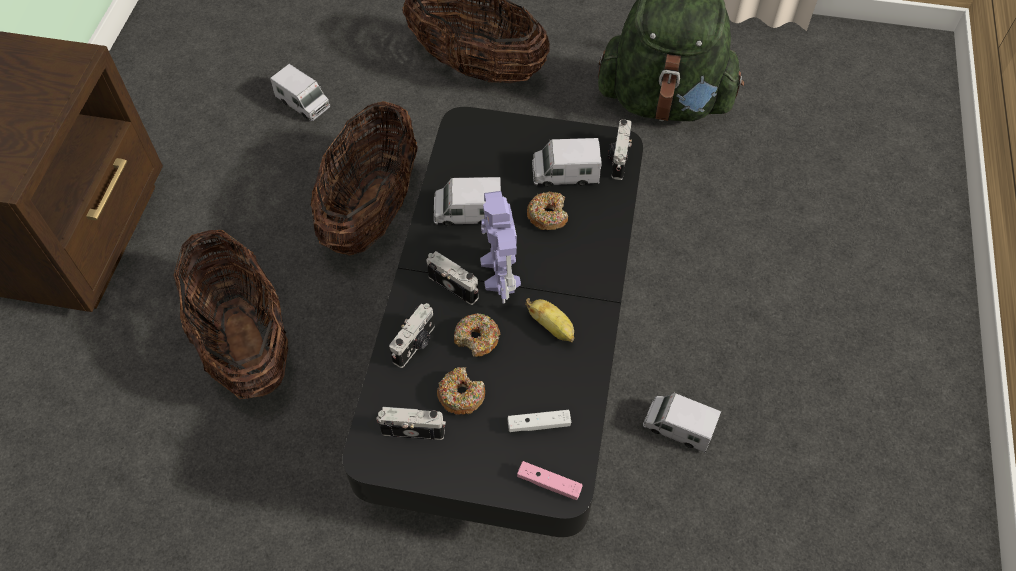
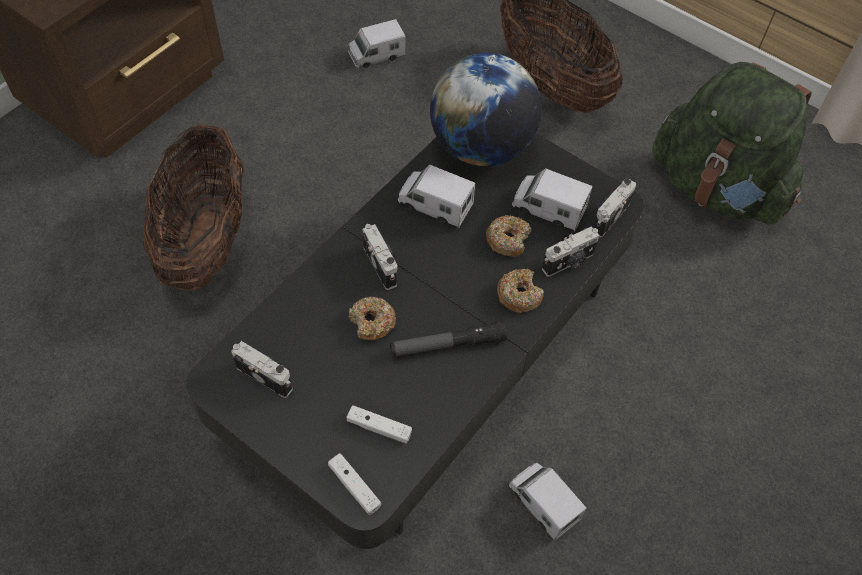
camera: 25 degrees right, 0 degrees up
toy truck [270,64,330,121] -> toy truck turned 90 degrees clockwise [348,19,406,68]
basket [311,101,418,256] -> none
camera [389,303,435,368] -> camera moved to [542,226,599,276]
donut [437,367,485,415] -> donut moved to [497,269,544,313]
toy robot [480,191,521,304] -> none
pink game controller [517,461,583,500] -> white game controller [328,453,381,515]
banana [525,298,574,342] -> flashlight [390,321,507,357]
none -> globe [430,53,542,166]

